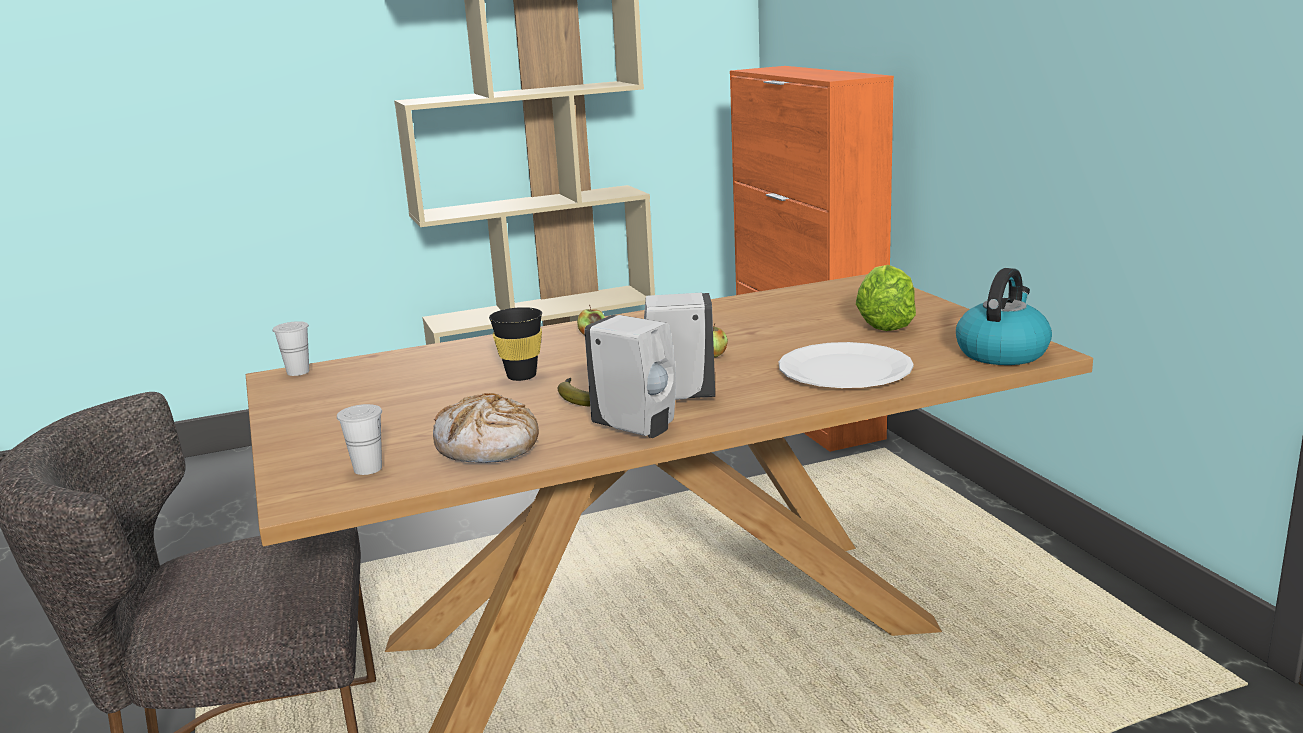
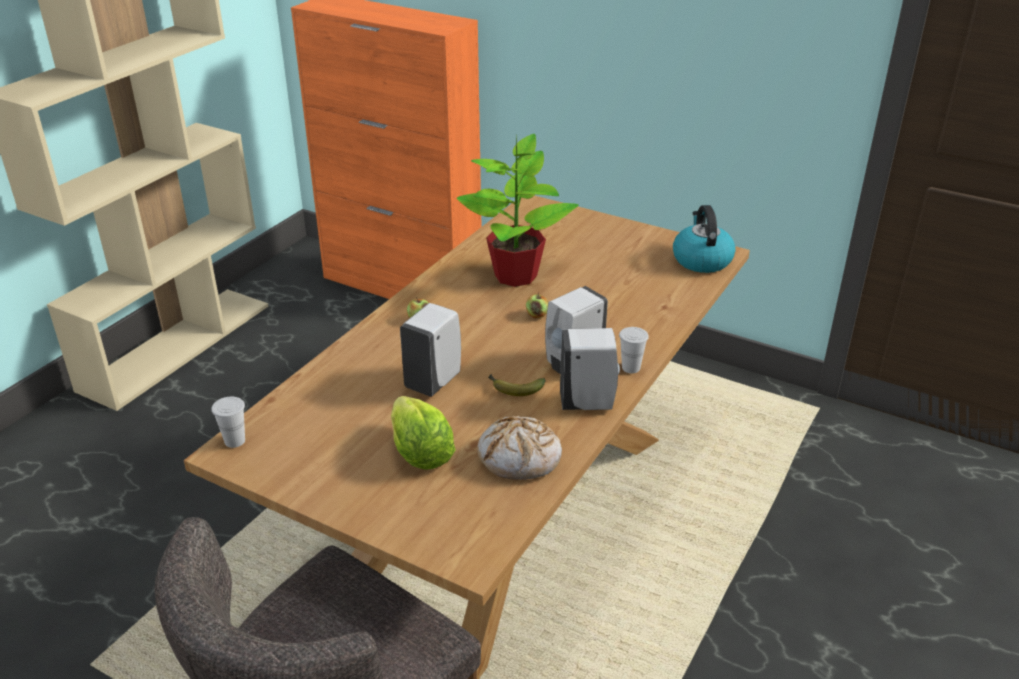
camera: 40 degrees left, 15 degrees up
white cup [337,404,382,475] -> white cup moved to [619,327,649,373]
black cup [489,307,542,381] -> white soap dispenser [400,303,461,397]
white plate [779,342,914,388] -> none
lettuce [856,265,916,331] -> lettuce moved to [391,396,456,470]
none -> potted plant [457,134,579,287]

